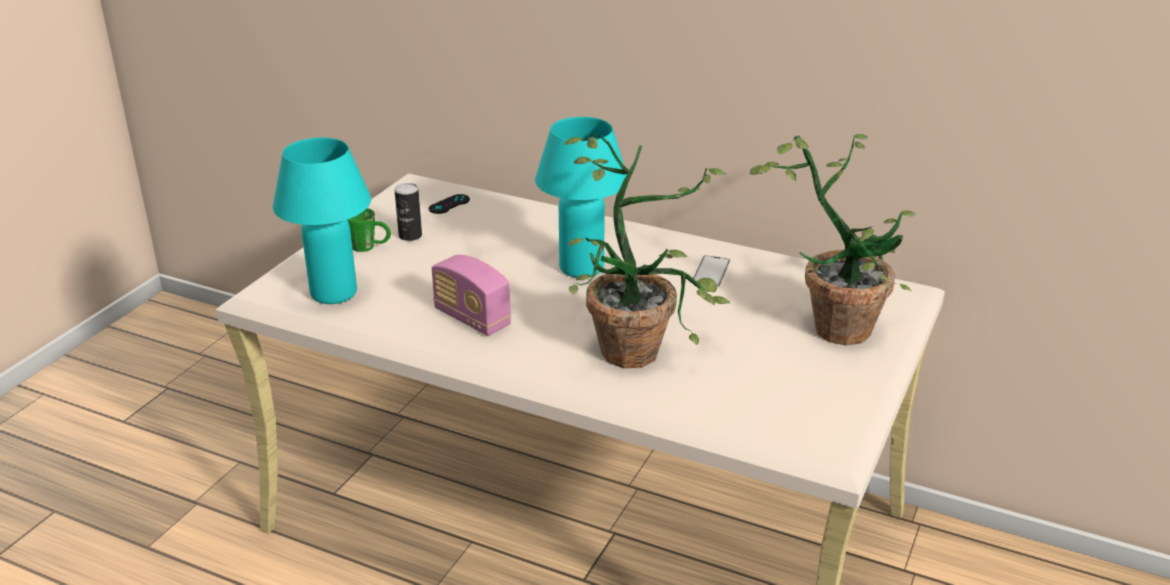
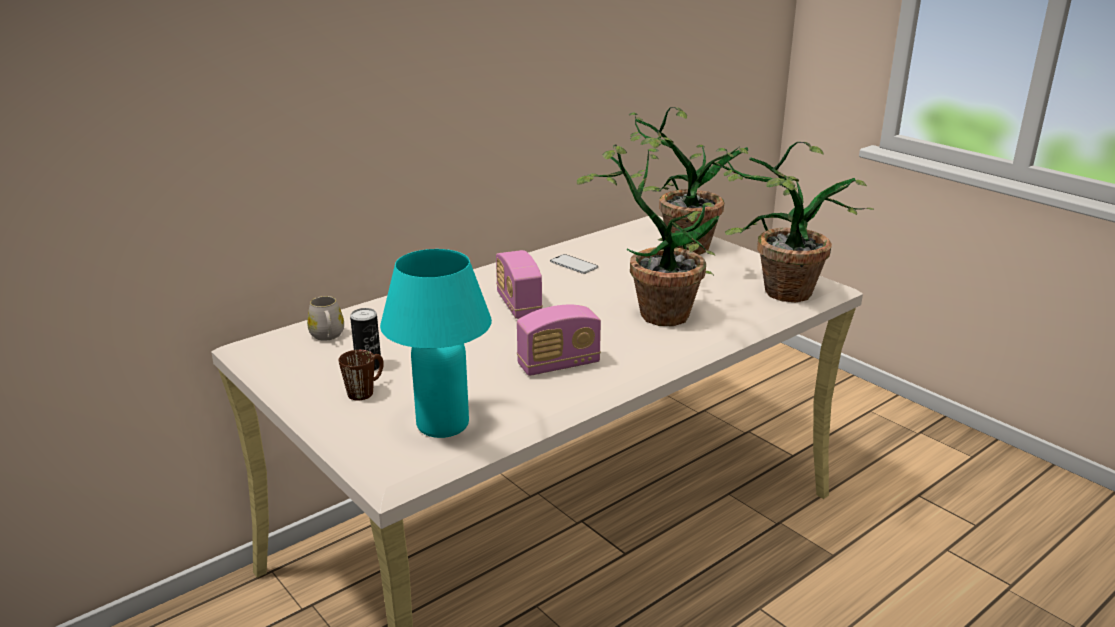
camera: 65 degrees left, 5 degrees down
green mug [348,208,391,252] -> brown mug [339,350,384,400]
black game controller [429,194,470,214] -> white mug [307,296,344,341]
turquoise table lamp [535,117,627,278] -> radio [496,250,543,319]
none -> potted plant [716,142,874,302]

